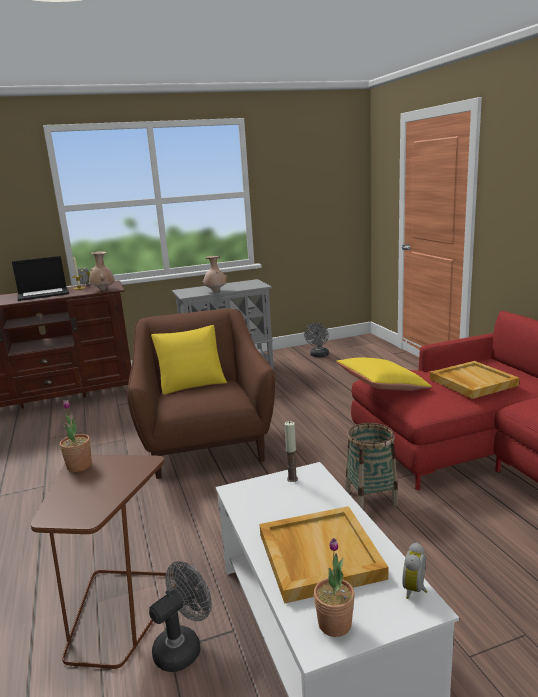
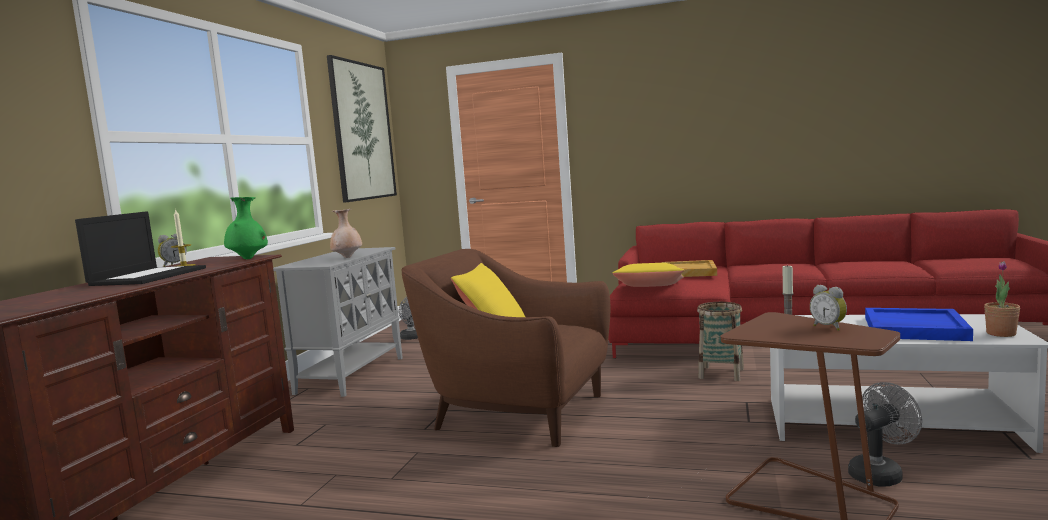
camera: 55 degrees left, 10 degrees down
potted plant [59,400,92,472] -> none
beige vase [89,251,115,291] -> green vase [224,197,268,259]
grey fan [149,561,212,672] -> grey fan turned 75 degrees clockwise [848,382,922,487]
beige tray [259,506,388,604] -> blue tray [865,308,973,341]
alarm clock [402,542,427,599] -> alarm clock moved to [810,285,847,331]
none -> picture [327,55,397,203]

